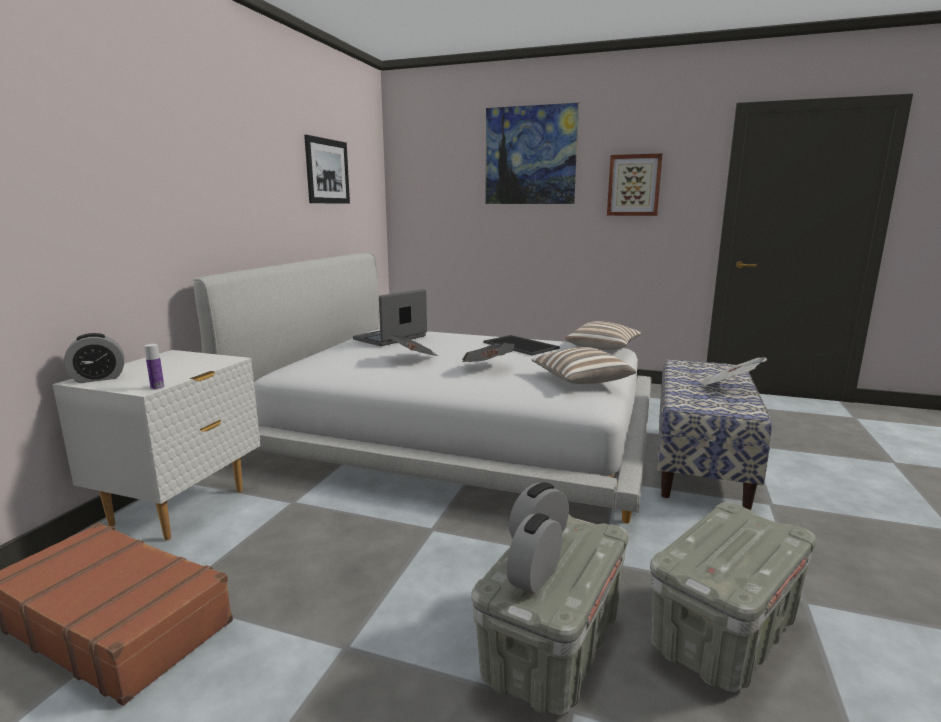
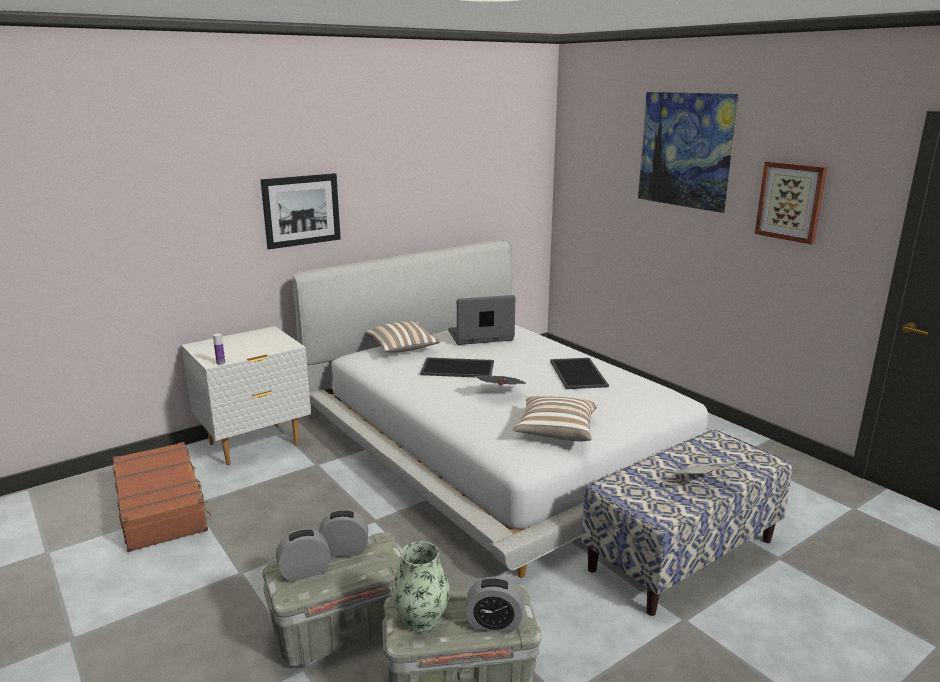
camera: 35 degrees right, 5 degrees up
alarm clock [64,333,124,383] -> alarm clock moved to [465,577,523,632]
picture [304,135,350,204] -> picture moved to [261,173,341,249]
newspaper [386,335,438,356] -> tray [420,357,494,377]
pillow [565,321,642,350] -> pillow moved to [365,321,440,353]
none -> vase [392,541,450,632]

